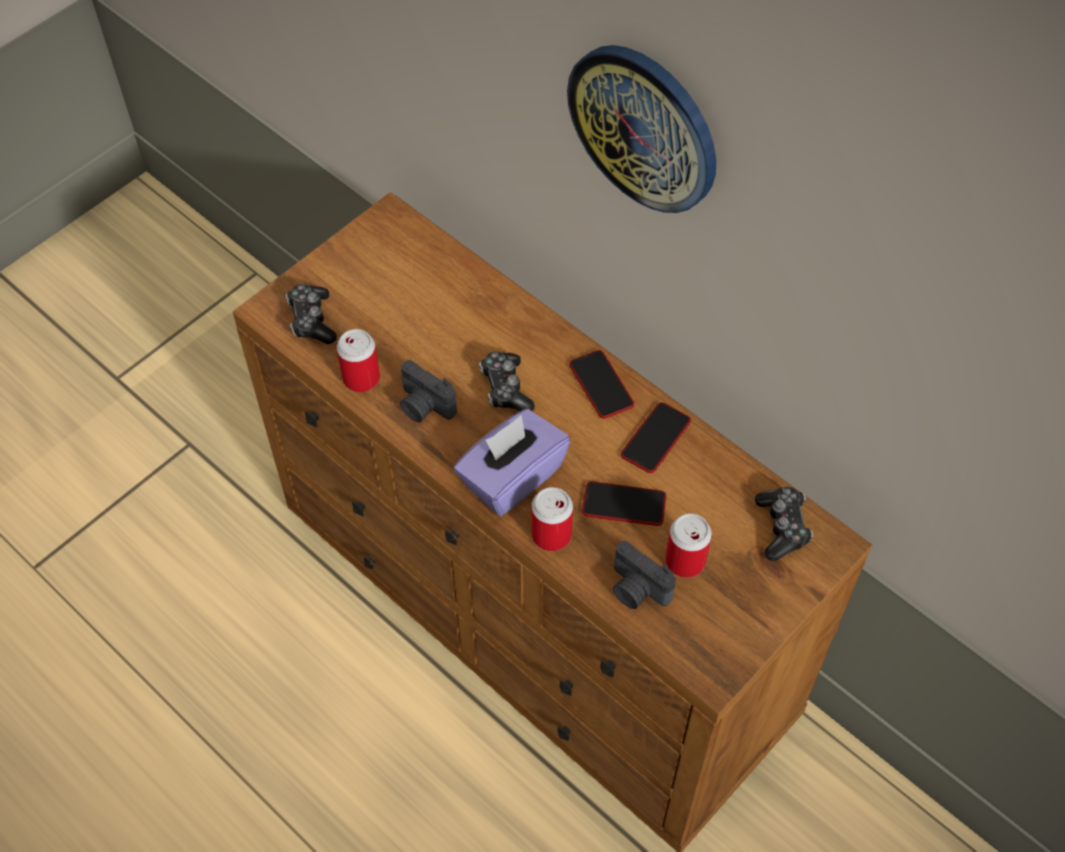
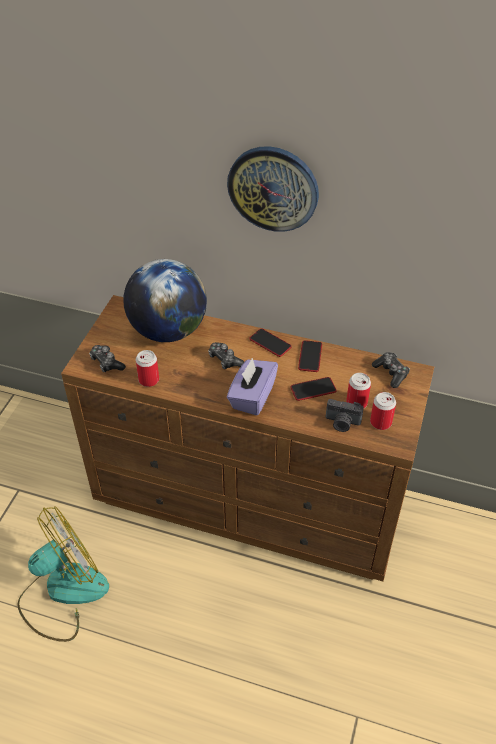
camera: 25 degrees left, 10 degrees down
camera [400,360,457,423] -> none
can [532,487,573,551] -> can moved to [370,392,396,430]
none -> fan [17,506,109,642]
none -> globe [123,259,207,342]

